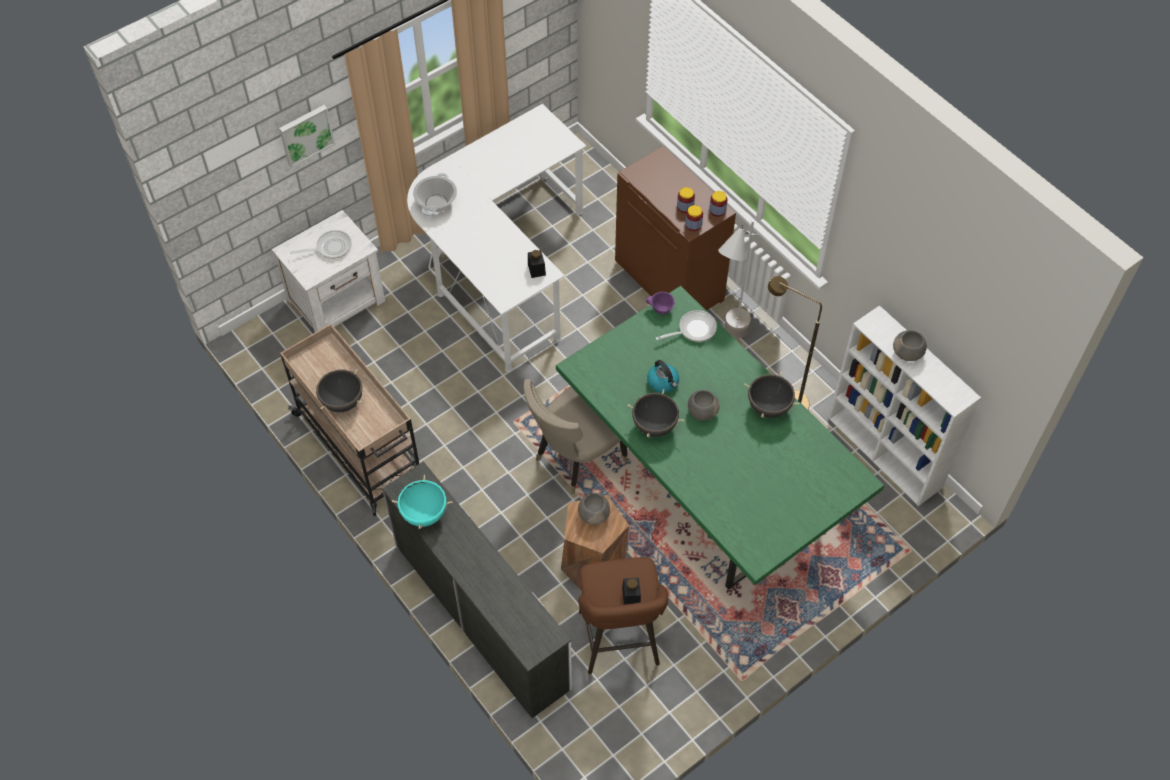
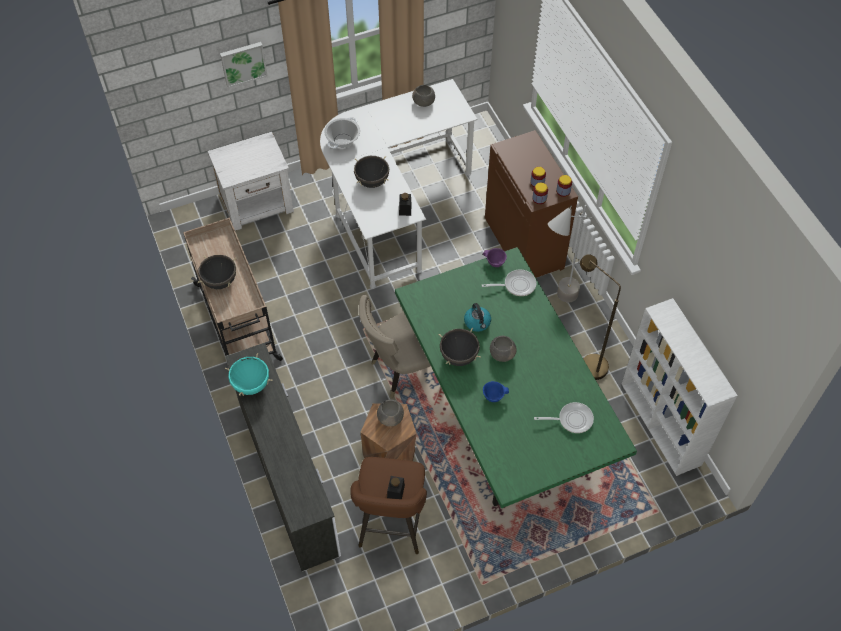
camera: 15 degrees right, 0 degrees up
frying pan [290,230,352,259] -> frying pan moved to [534,402,594,433]
black cooking pot [744,372,799,418] -> black cooking pot moved to [354,156,389,188]
grey bowl [893,330,927,361] -> grey bowl moved to [412,85,435,107]
none -> blue bowl [483,381,509,402]

